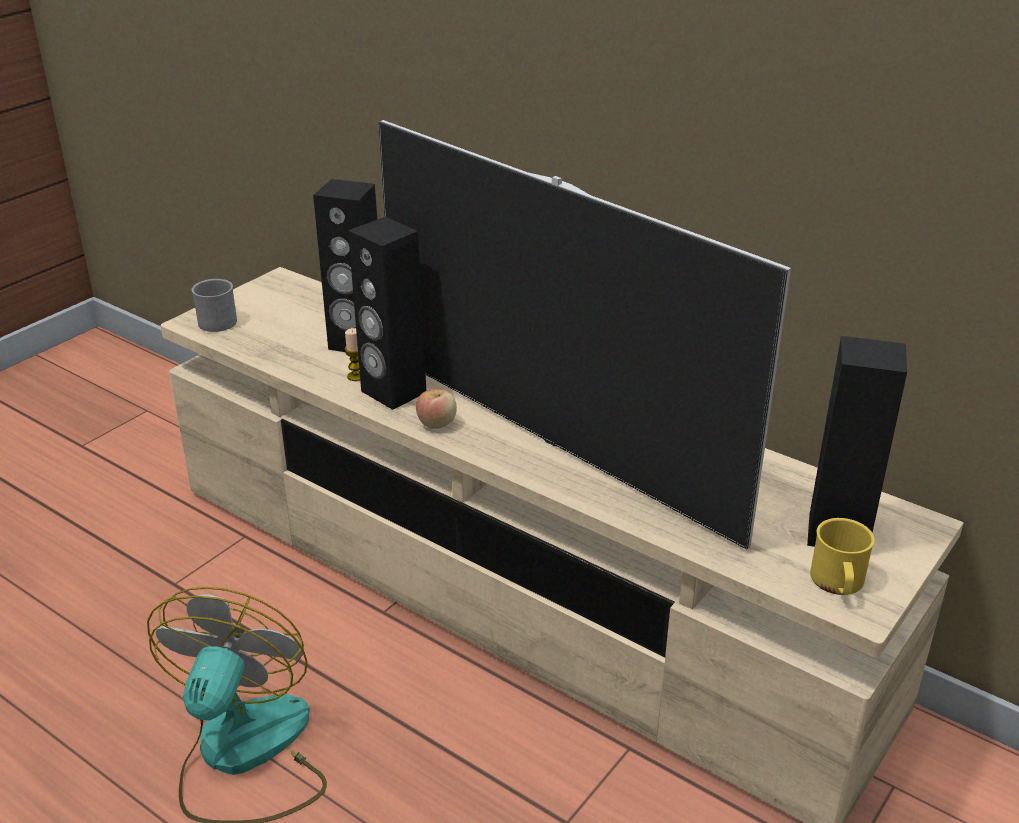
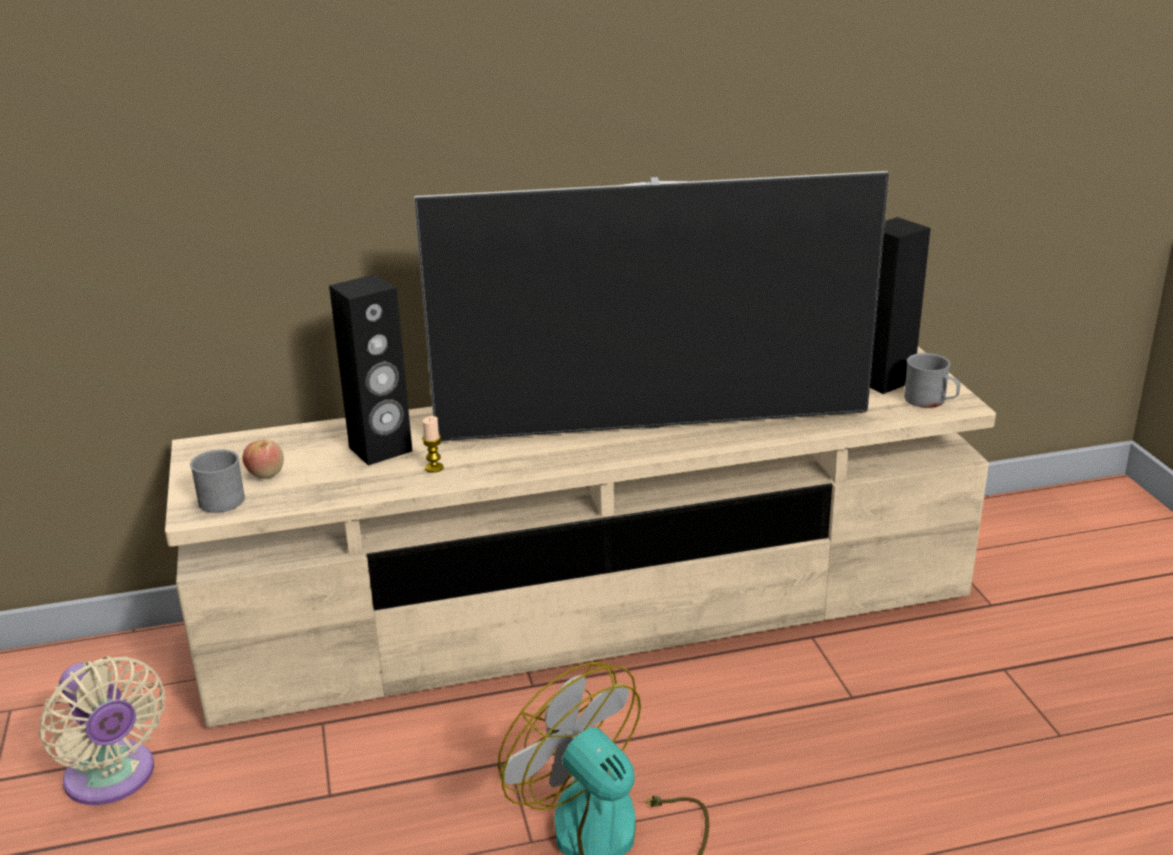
camera: 50 degrees left, 5 degrees down
black speaker [348,217,426,410] -> none
apple [416,389,457,429] -> apple moved to [243,439,284,479]
yellow mug [810,518,875,595] -> grey mug [904,353,960,408]
none -> beige fan [39,656,165,805]

